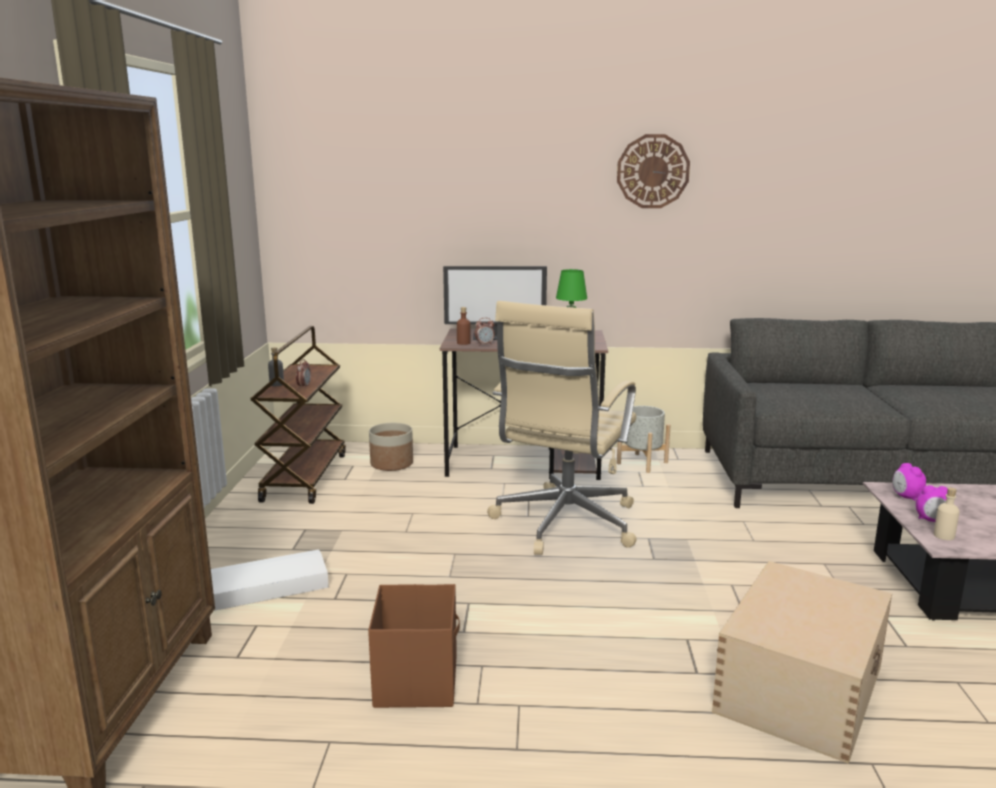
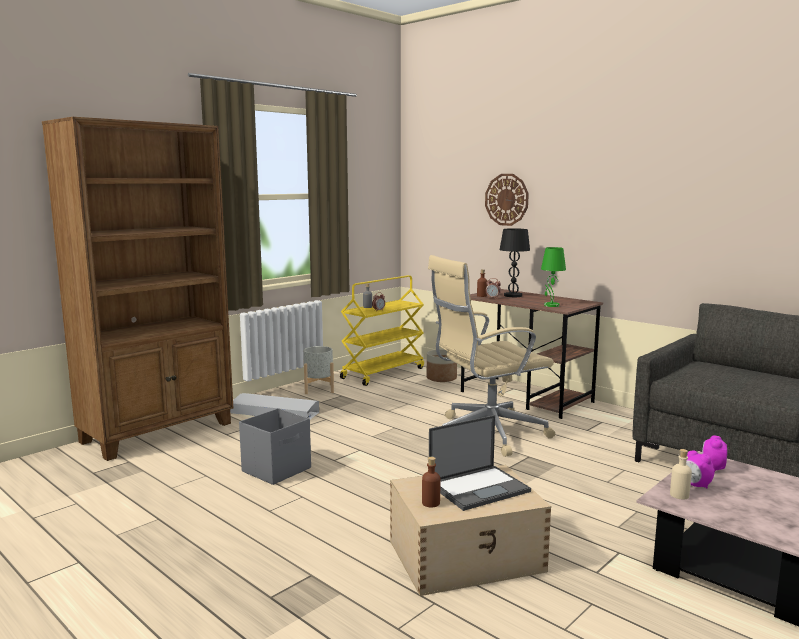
camera: 40 degrees right, 5 degrees down
brown cart [250,326,346,504] -> yellow cart [340,275,424,386]
brown storage box [368,584,460,708] -> grey storage box [239,408,311,485]
monitor [443,266,547,340] -> black table lamp [500,228,530,297]
wall clock [617,134,690,208] -> wall clock moved to [485,174,529,226]
grey planter [617,406,671,473] -> grey planter moved to [304,346,334,394]
none -> brown bottle [422,457,440,508]
none -> laptop [429,415,531,511]

